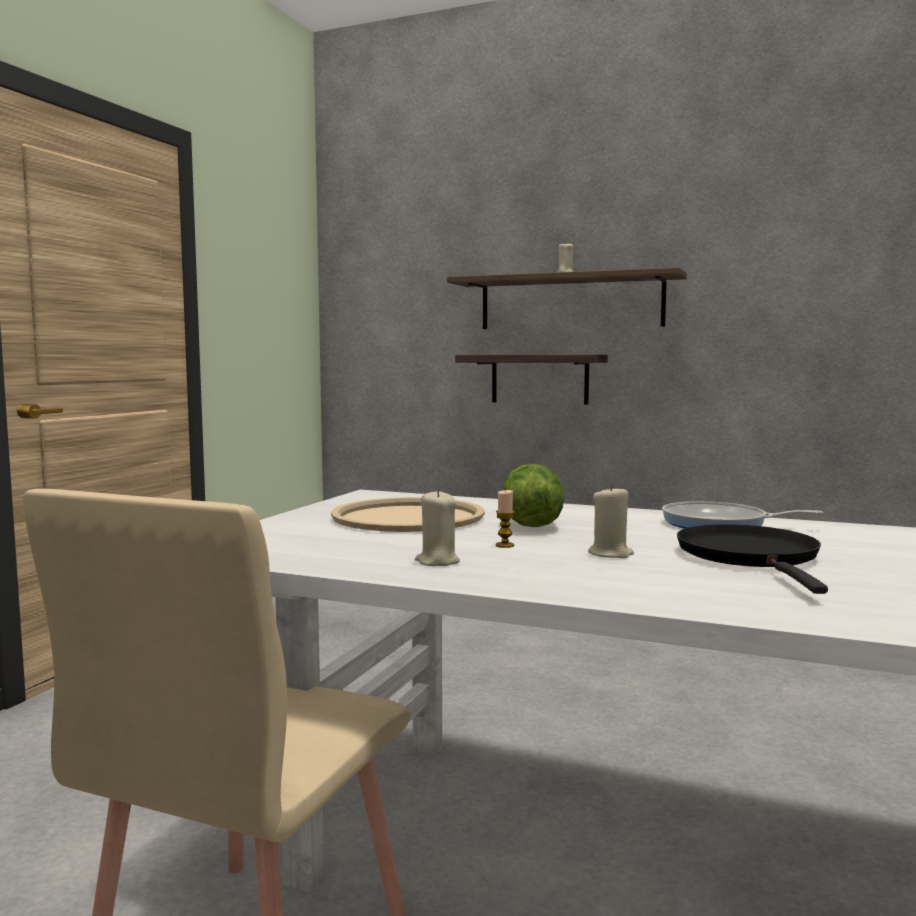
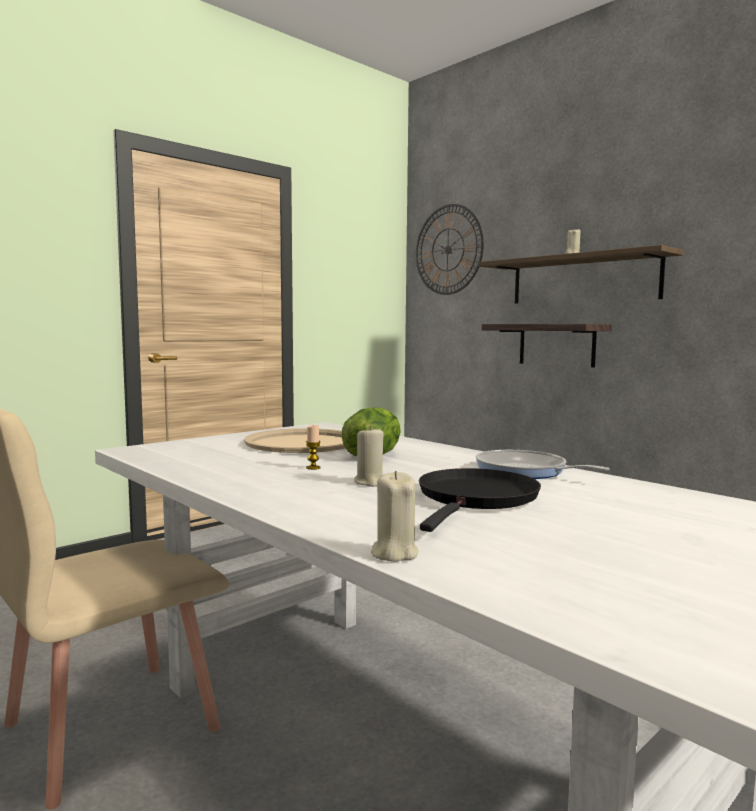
camera: 25 degrees right, 0 degrees up
beige candle [415,490,460,566] -> beige candle moved to [371,471,418,562]
none -> wall clock [415,204,484,295]

